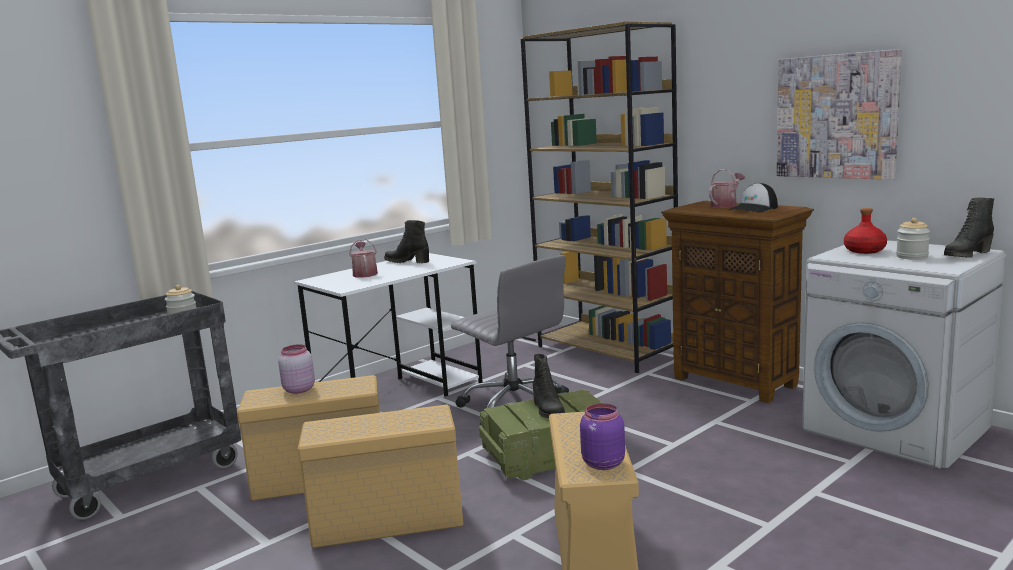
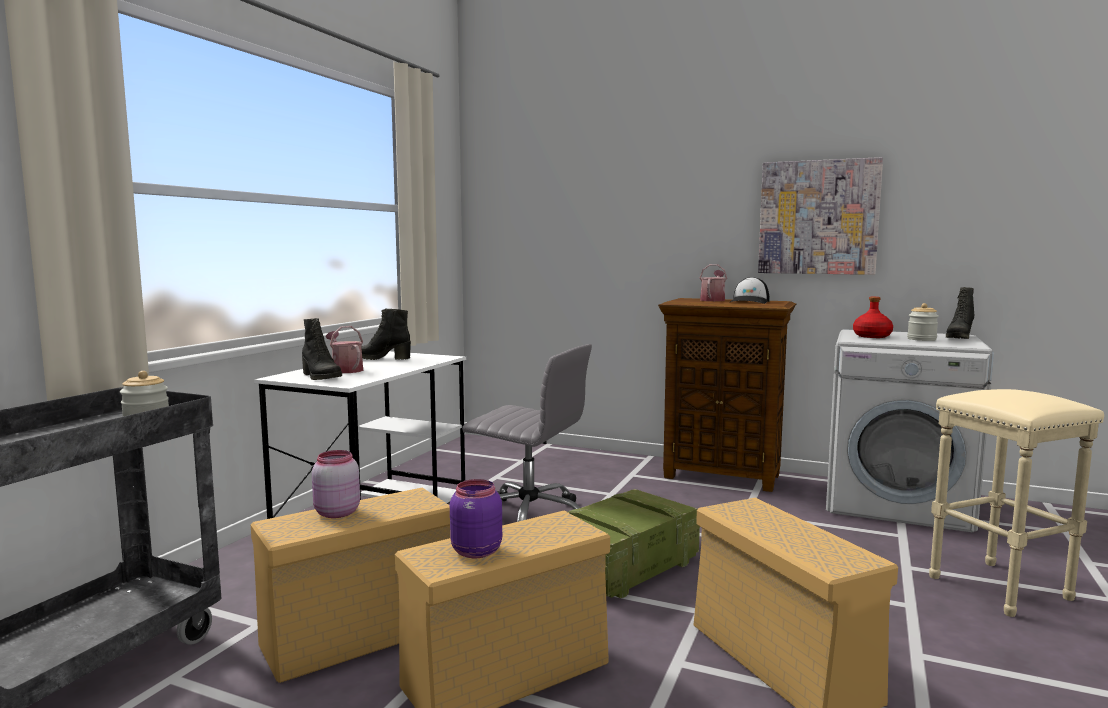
camera: 25 degrees left, 5 degrees down
brown bookcase [521,22,678,373] -> none
black boot [533,354,565,418] -> black boot moved to [302,318,342,380]
purple jar [580,403,625,470] -> purple jar moved to [450,479,502,558]
none -> beige stool [929,389,1104,617]

